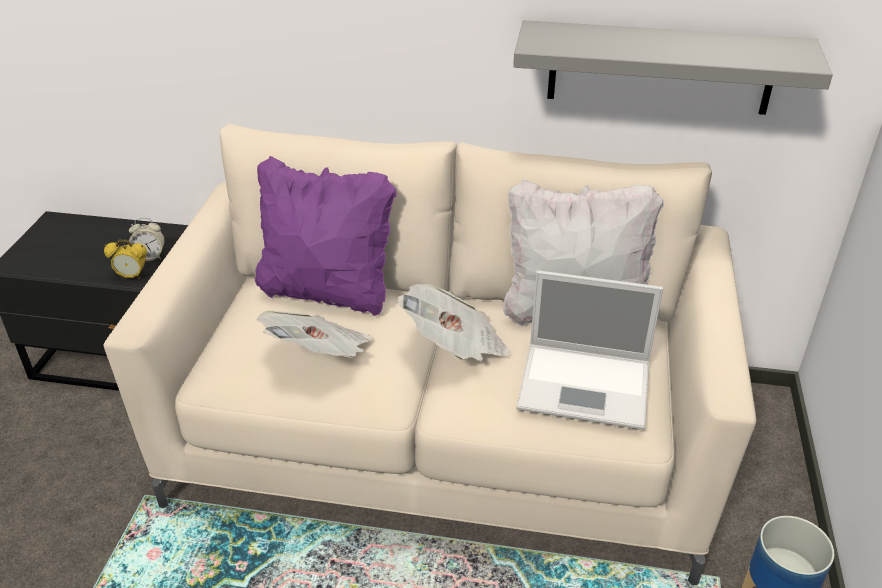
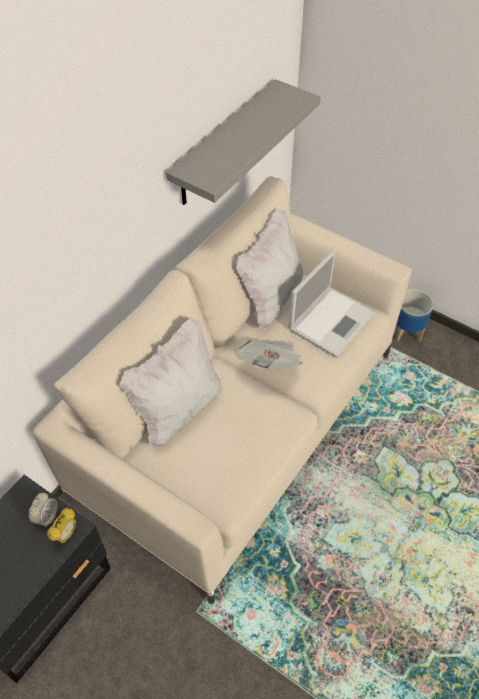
camera: 65 degrees left, 15 degrees up
purple pillow [255,156,397,316] -> white pillow [120,318,222,449]
newspaper [257,311,373,358] -> none

